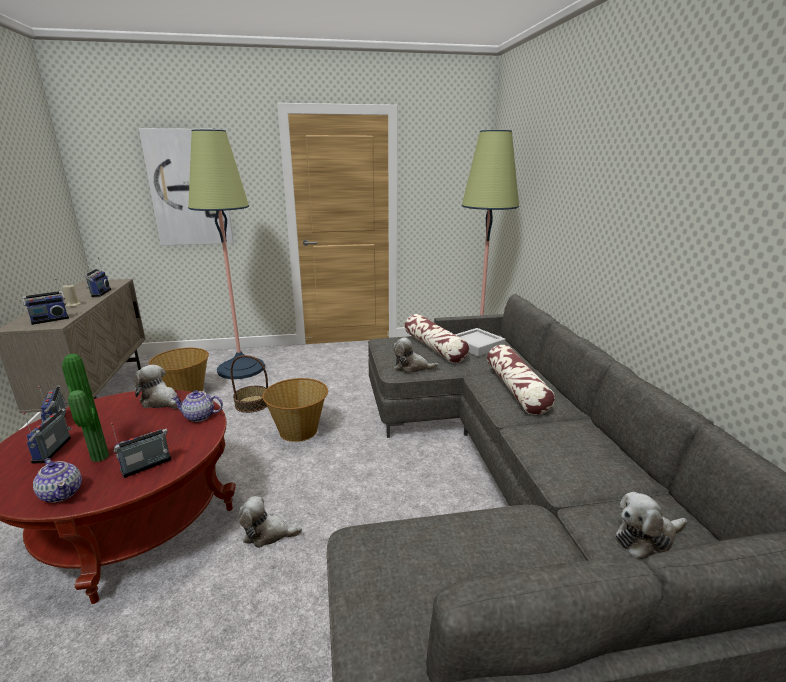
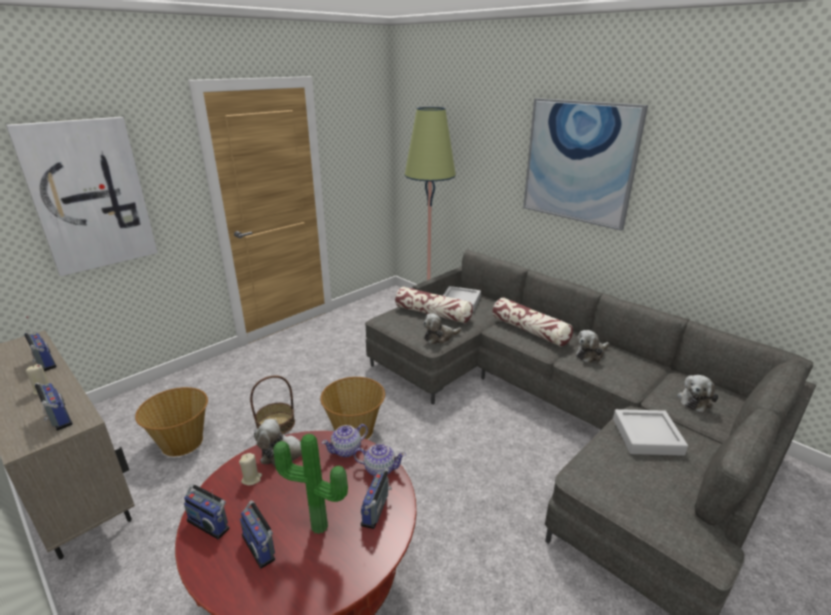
camera: 35 degrees left, 5 degrees up
radio [22,279,69,325] -> radio turned 60 degrees counterclockwise [35,365,73,431]
teapot [33,458,82,503] -> teapot moved to [354,443,406,476]
floor lamp [188,129,265,379] -> none
plush toy [238,496,302,548] -> plush toy moved to [576,330,609,363]
none -> beige candle [239,453,262,486]
none -> picture [523,98,648,231]
none -> grey tray [613,409,688,456]

